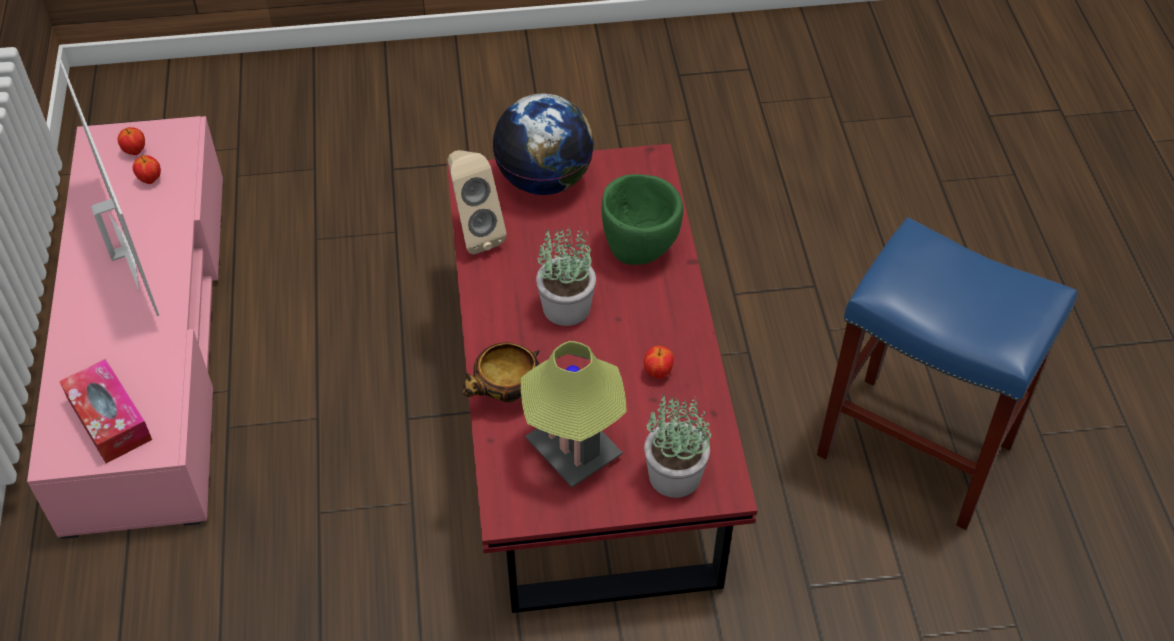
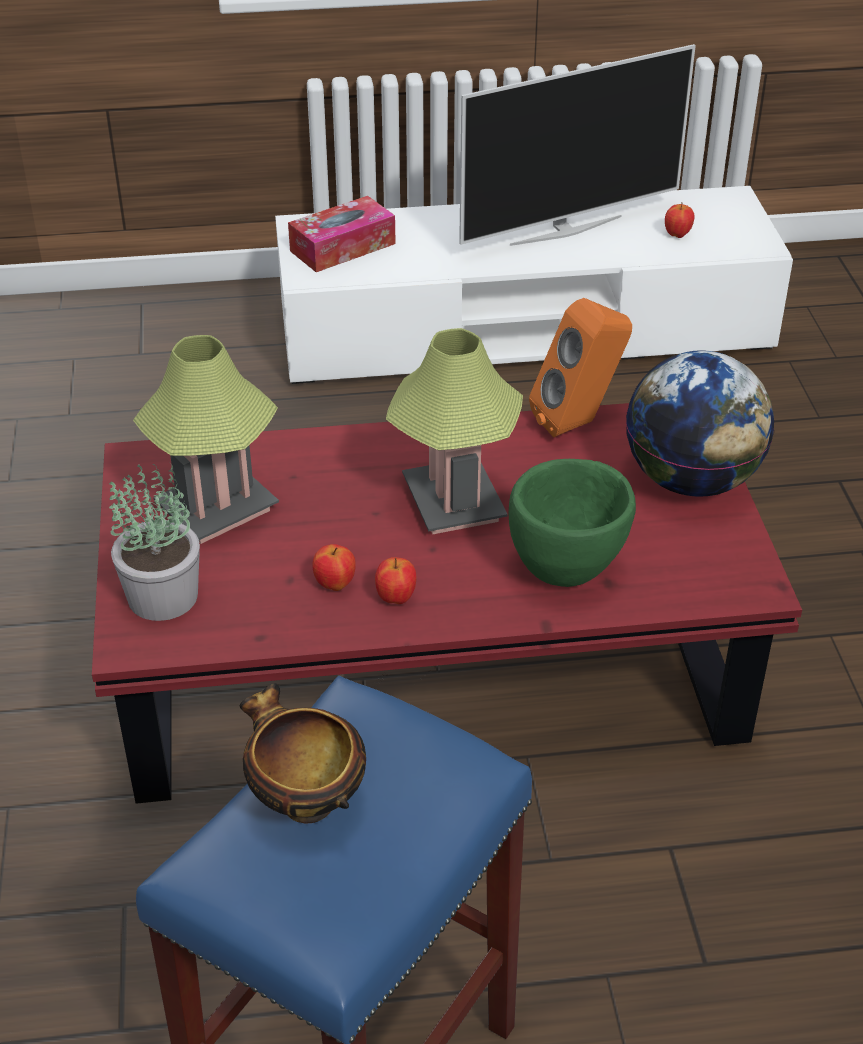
camera: 90 degrees right, 10 degrees down
pink tv stand [27,116,223,539] -> white tv stand [275,186,793,384]
apple [118,127,145,155] -> apple moved to [375,557,416,604]
beige speaker [448,150,507,254] -> orange speaker [529,298,632,437]
bowl [462,342,539,402] -> bowl moved to [239,683,366,823]
potted plant [536,225,596,326] -> table lamp [386,328,523,534]

